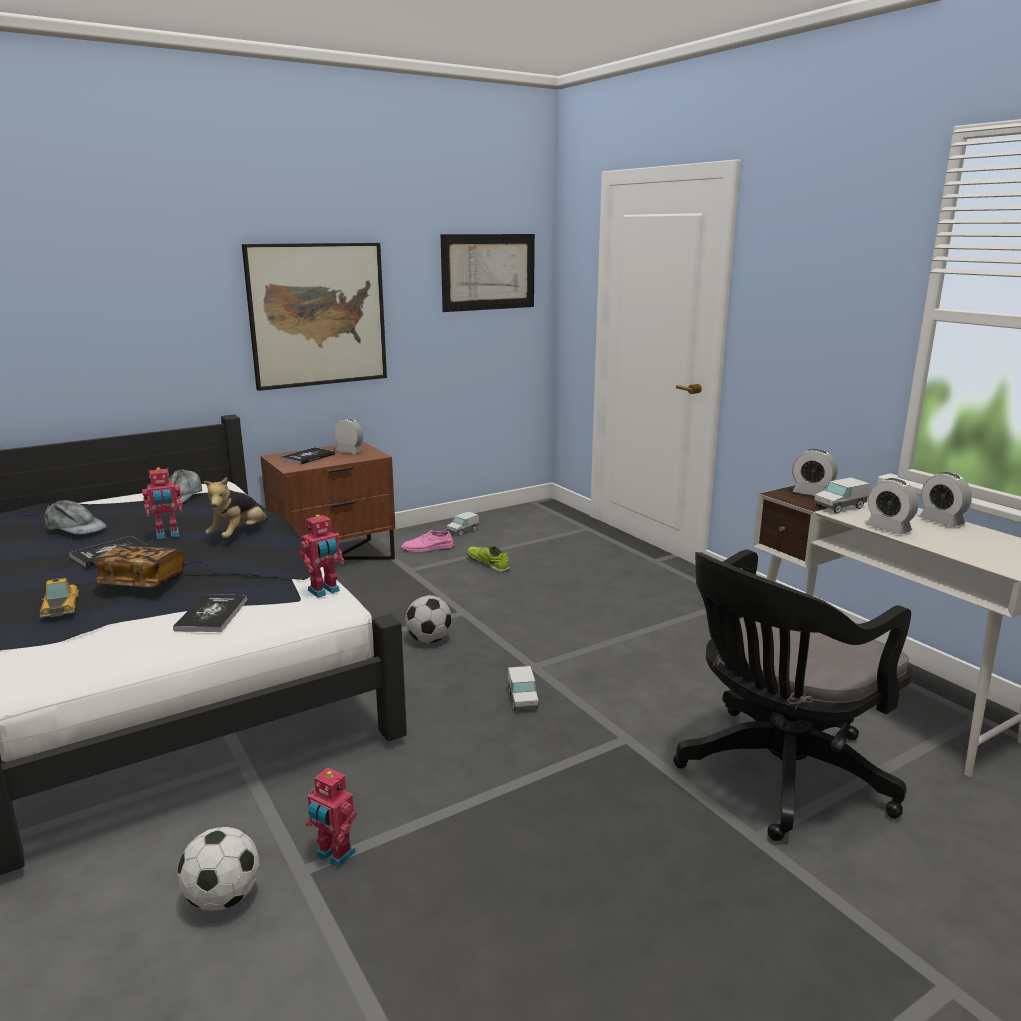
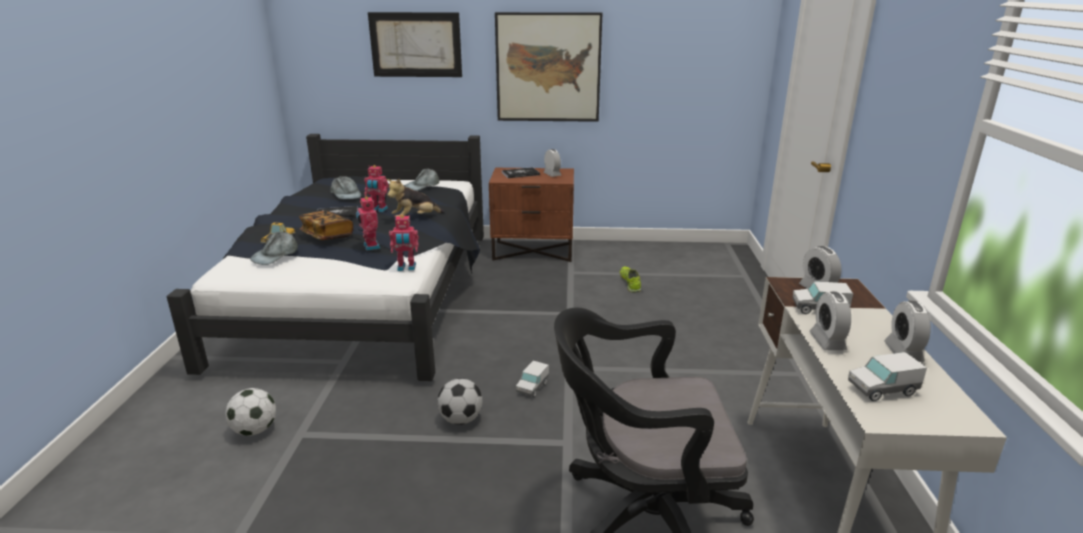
camera: 35 degrees right, 5 degrees up
book [173,594,248,632] -> none
toy robot [306,768,357,868] -> toy robot moved to [356,196,381,251]
pink shoe [401,530,454,552] -> none
football [405,595,452,643] -> football moved to [437,378,483,425]
picture [441,234,535,312] -> picture moved to [368,12,462,77]
toy truck [447,511,479,536] -> toy truck moved to [848,352,927,401]
none -> grey cap [250,231,298,265]

